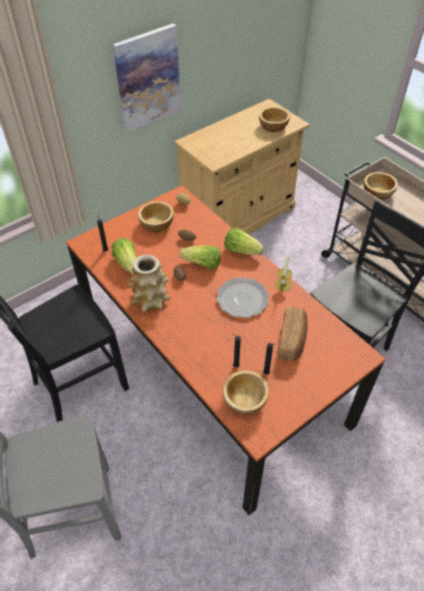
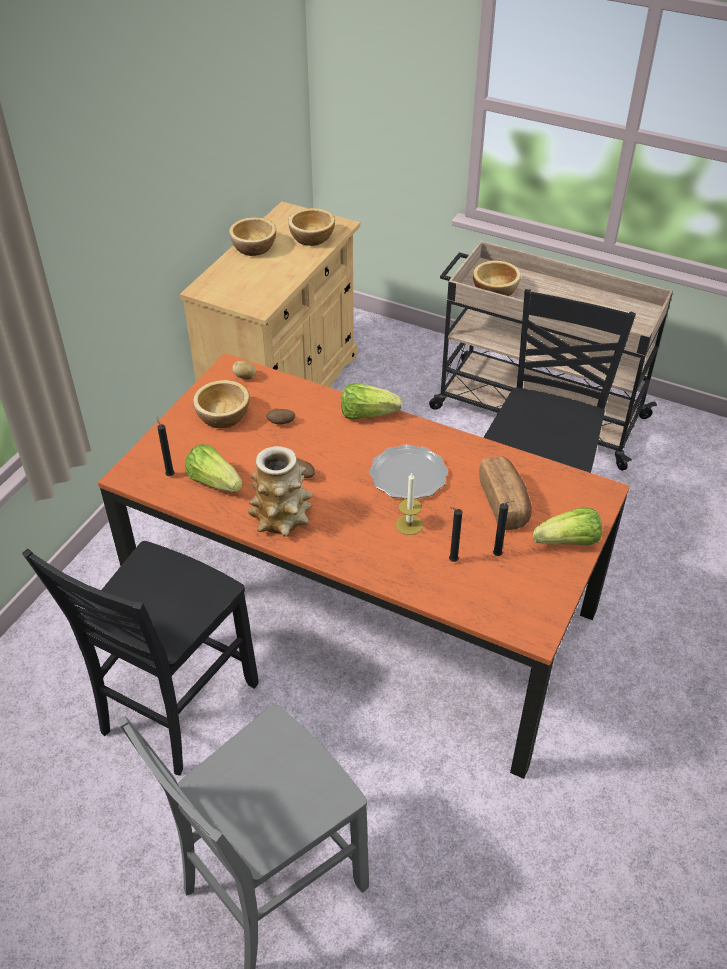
camera: 25 degrees left, 5 degrees down
picture [113,23,181,132] -> none
lettuce [179,246,221,269] -> lettuce moved to [533,507,602,546]
bowl [223,370,269,415] -> bowl moved to [229,217,276,256]
candle [275,254,292,292] -> candle moved to [396,473,423,535]

